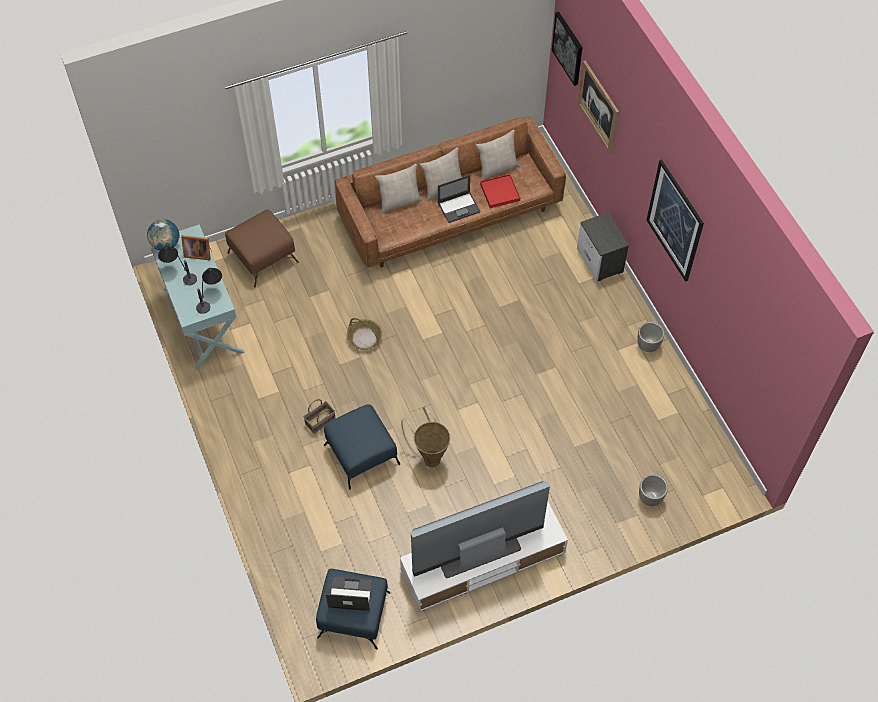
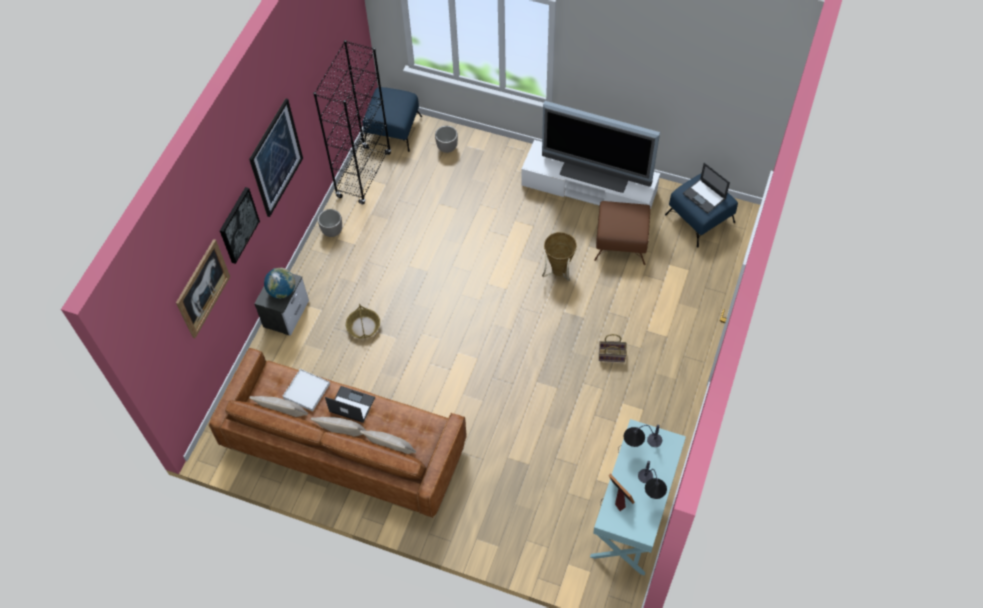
camera: 135 degrees left, 0 degrees up
globe [147,219,179,251] -> globe moved to [264,268,295,299]
brown ottoman [225,209,299,287] -> brown ottoman moved to [594,201,650,265]
blue ottoman [324,404,400,490] -> blue ottoman moved to [363,87,422,152]
basket [346,318,382,350] -> basket moved to [346,304,380,338]
red tray [480,174,520,208] -> white tray [283,369,330,412]
picture [552,12,582,86] -> picture moved to [220,187,260,264]
none -> black bookcase [313,40,391,204]

